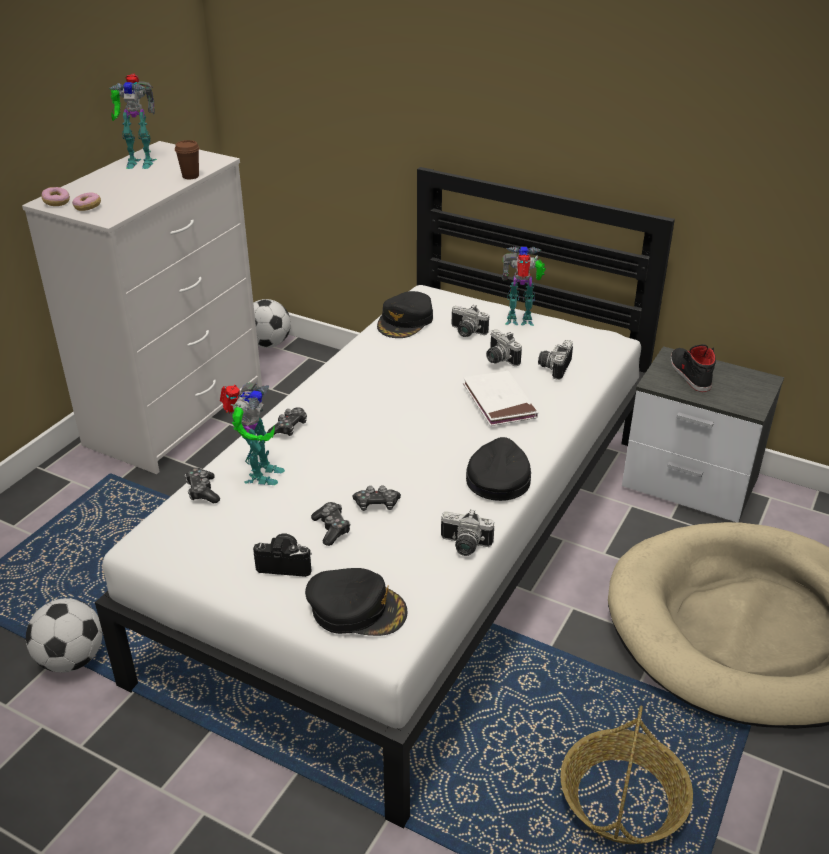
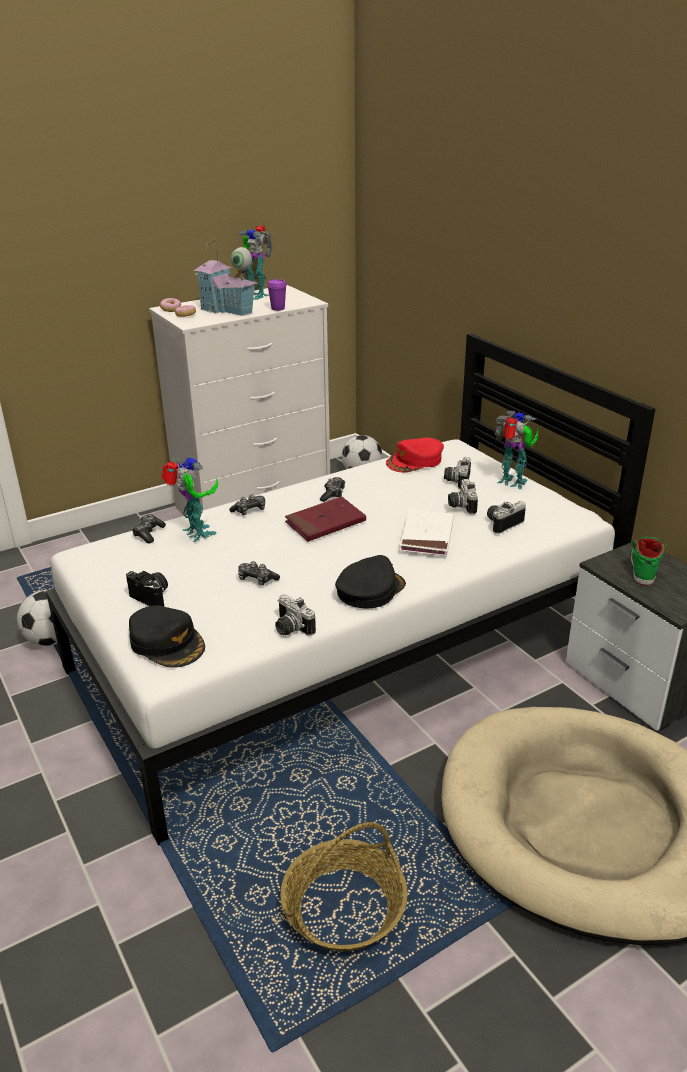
camera: 30 degrees right, 5 degrees down
brown cup [175,140,199,179] -> purple cup [267,279,287,311]
toy robot [220,382,285,485] -> toy robot turned 75 degrees counterclockwise [162,455,218,542]
game controller [311,502,350,546] -> game controller moved to [320,477,345,502]
black cap [377,291,433,338] -> red cap [386,438,444,472]
camera [451,304,489,337] -> camera turned 45 degrees clockwise [444,457,471,490]
black shoe [670,344,716,392] -> green shoe [631,537,667,585]
none -> toy house [194,239,257,316]
none -> red book [285,497,366,542]

